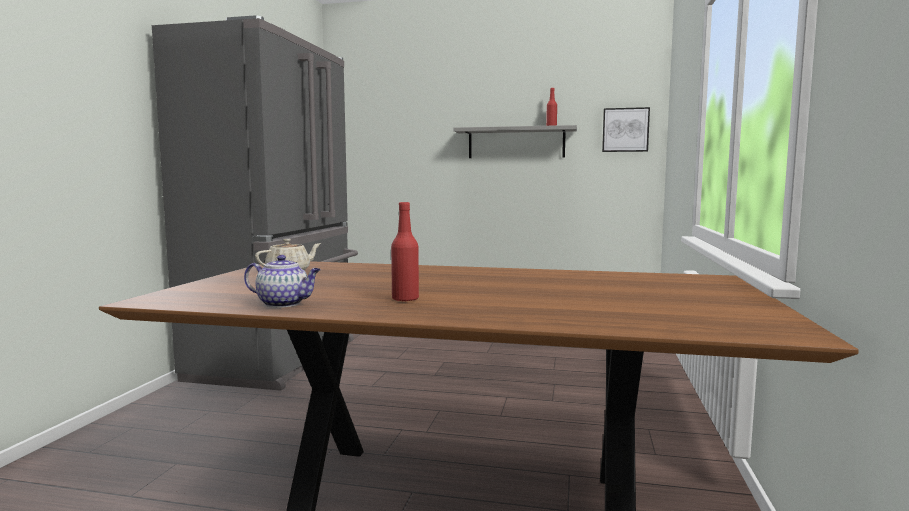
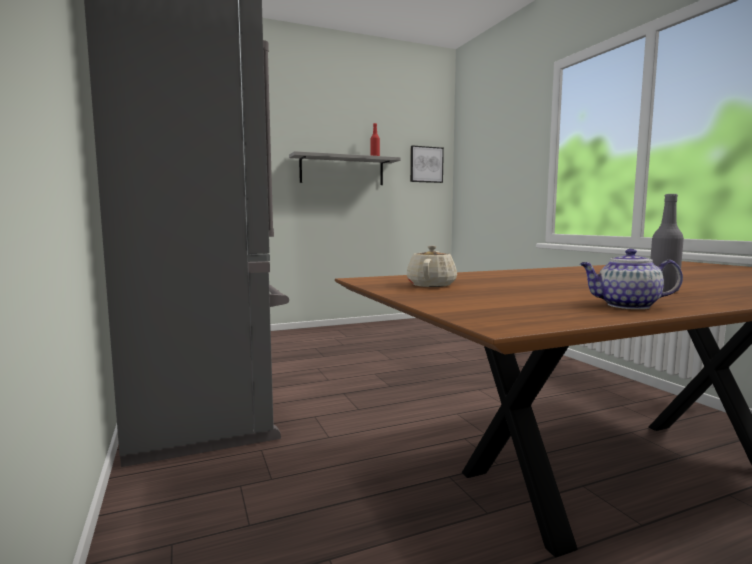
camera: 35 degrees left, 0 degrees up
teapot [244,255,321,308] -> teapot turned 150 degrees counterclockwise [580,249,683,309]
red bottle [391,202,419,302] -> grey bottle [651,194,684,292]

